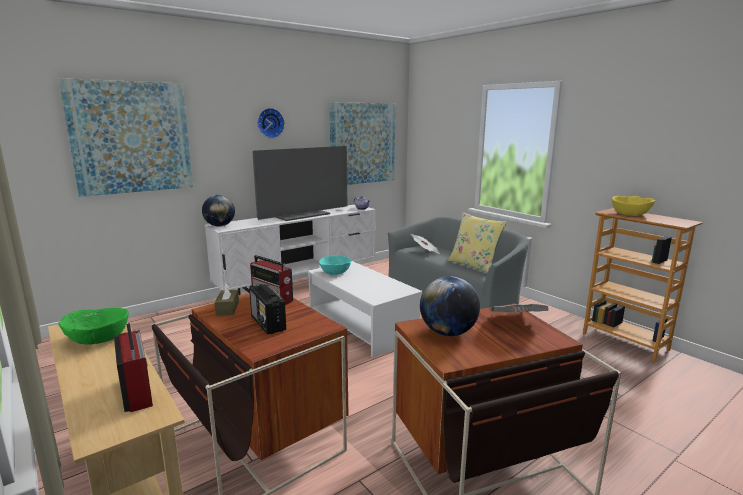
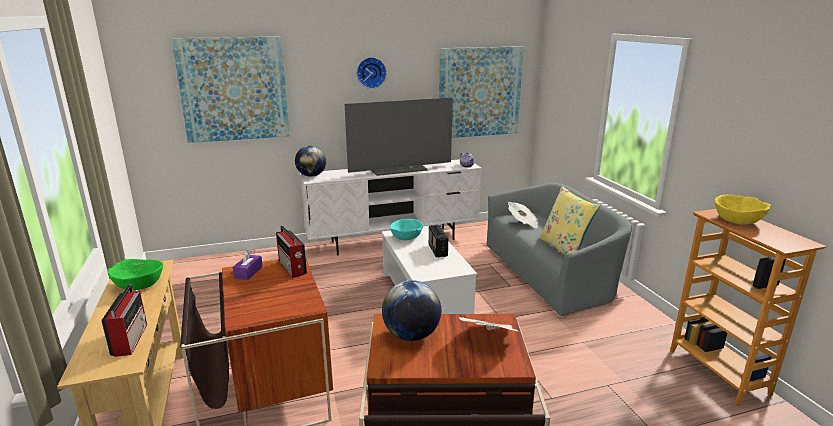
camera: 20 degrees right, 5 degrees up
brown tissue box [214,283,239,316] -> purple tissue box [233,250,263,280]
radio [249,284,286,335] -> radio moved to [429,225,448,258]

